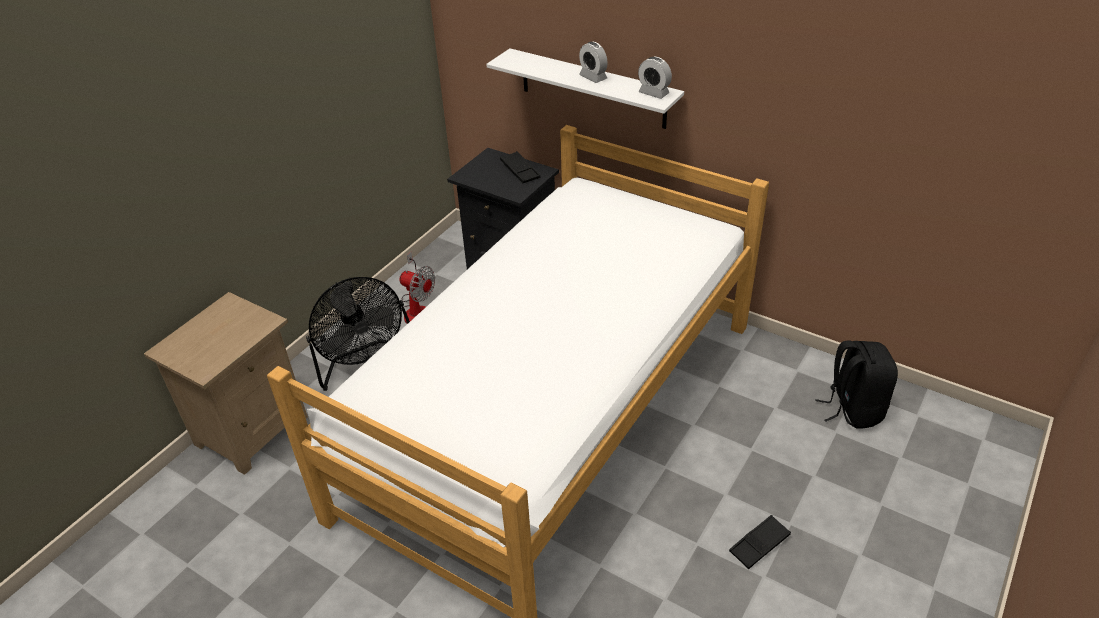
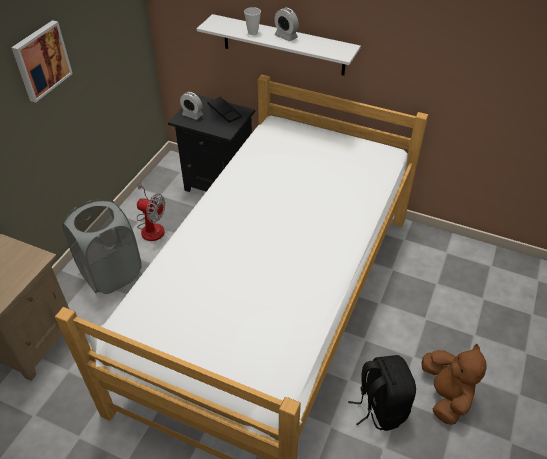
camera: 10 degrees left, 5 degrees up
black fan [306,277,410,391] -> grey laundry basket [62,199,142,294]
alarm clock [638,57,672,99] -> alarm clock moved to [180,92,203,120]
black tray [729,515,791,569] -> brown plush toy [422,344,487,425]
black backpack [816,340,898,429] -> black backpack moved to [348,355,416,431]
none -> picture [11,20,73,102]
none -> cup [244,7,261,35]

